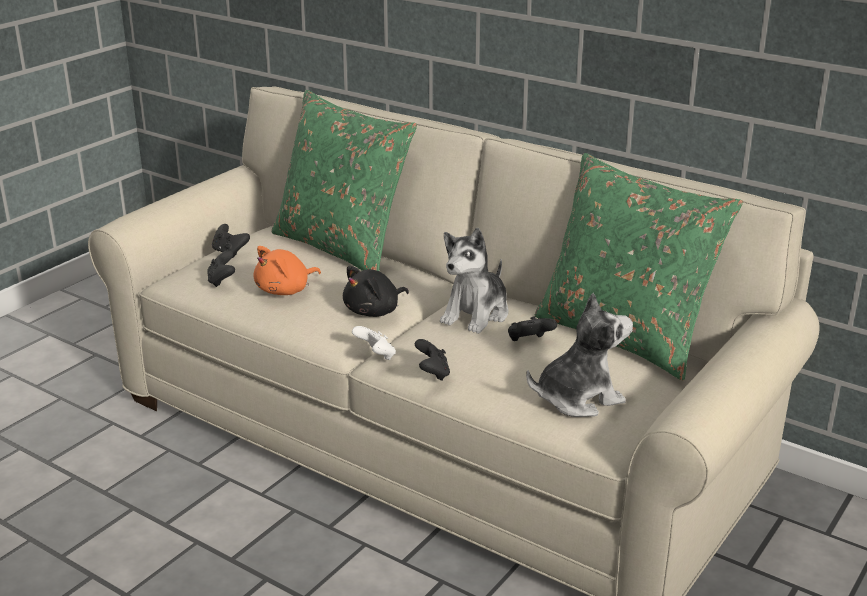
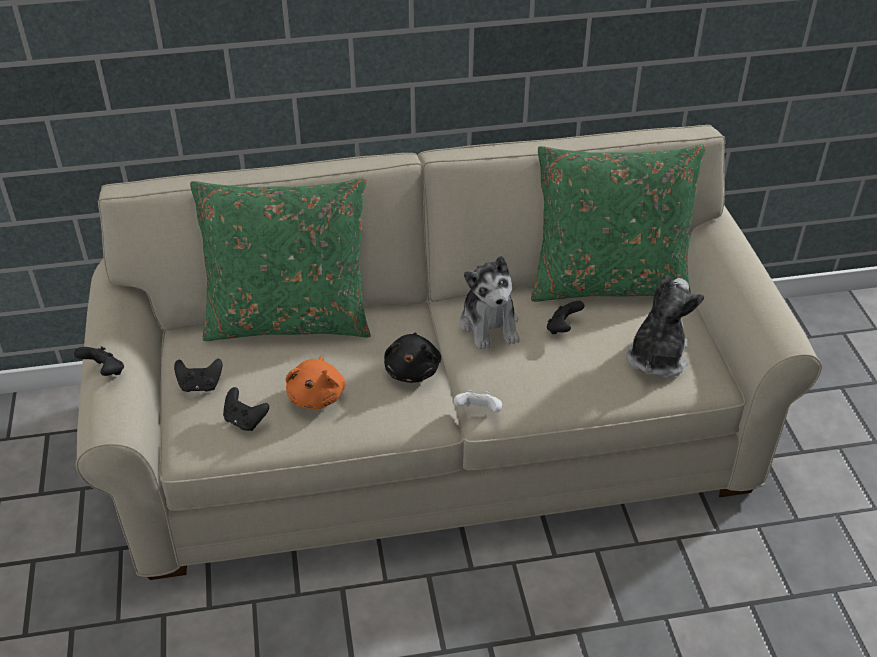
camera: 45 degrees left, 15 degrees up
black game controller [415,339,450,381] -> black game controller moved to [74,347,124,376]

